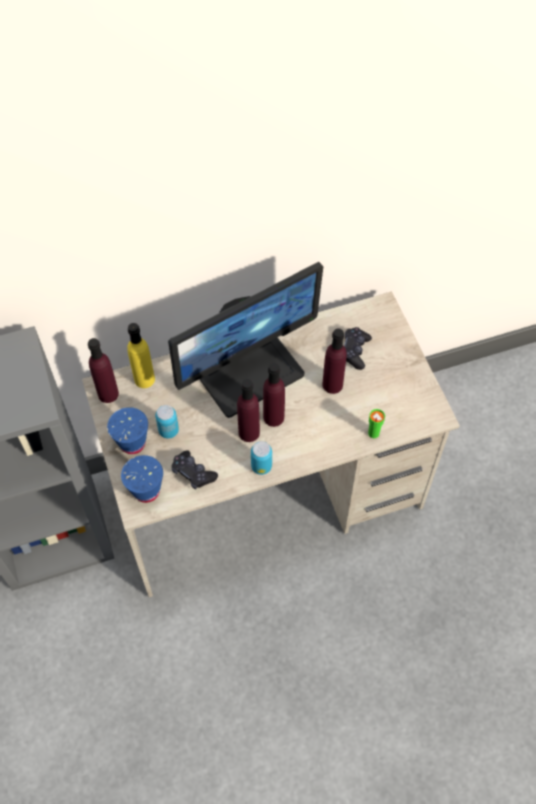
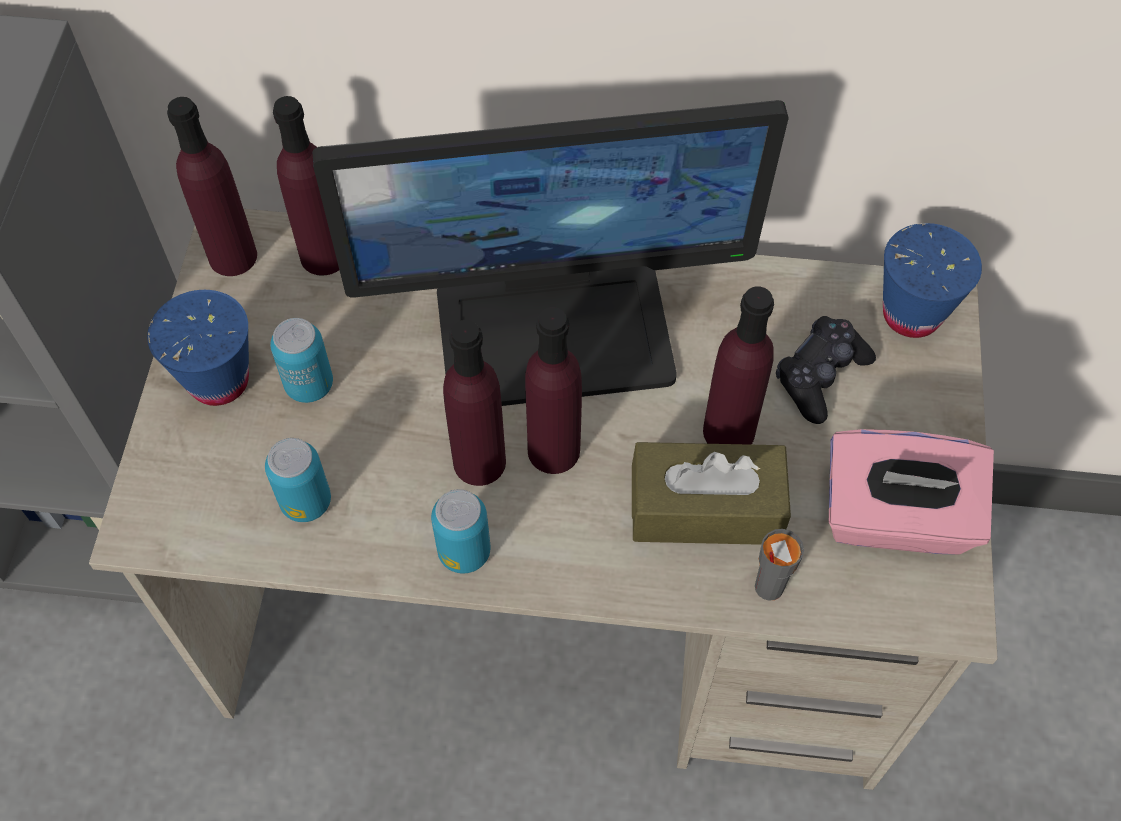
camera: 25 degrees right, 0 degrees up
blue cup [121,455,163,503] -> blue cup moved to [883,223,982,338]
yellow bottle [127,323,155,388] -> purple bottle [273,96,339,276]
black game controller [171,450,218,489] -> can [265,438,331,522]
green cup [368,409,385,438] -> grey cup [755,529,804,601]
none -> brown tissue box [632,442,791,545]
none -> pink tissue box [829,429,994,554]

